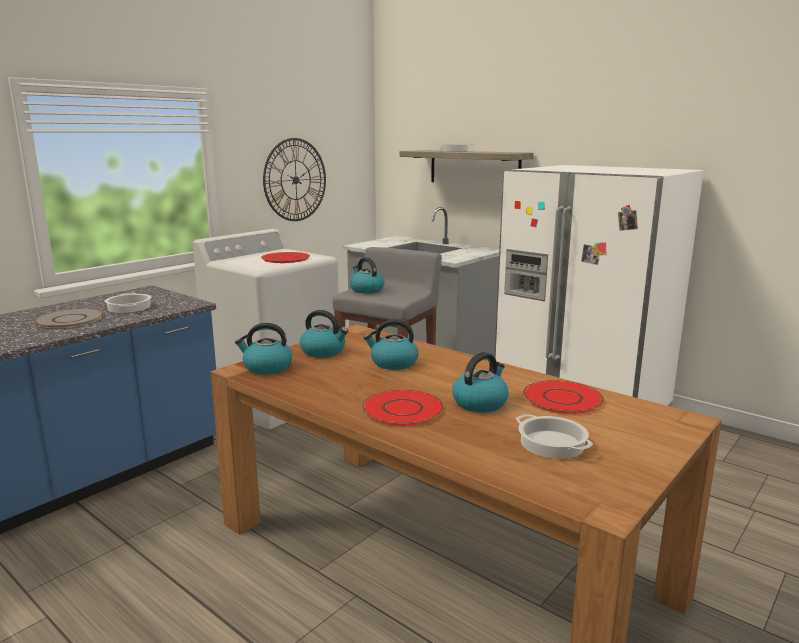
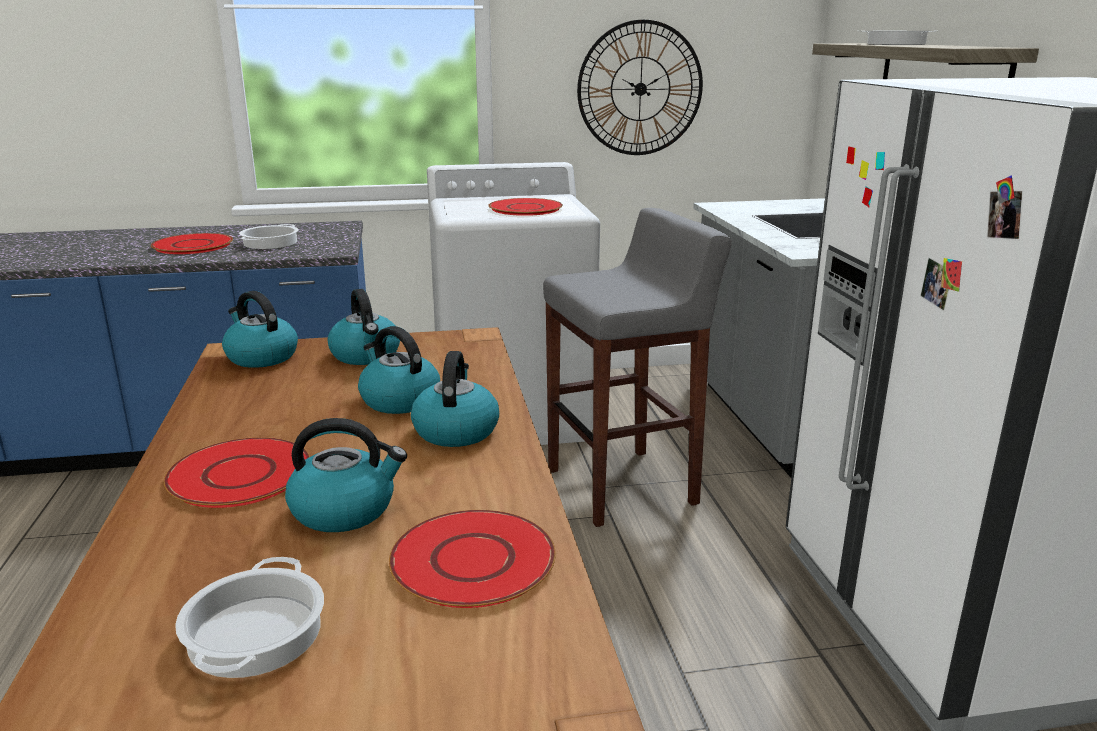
camera: 40 degrees right, 5 degrees up
grey plate [34,308,104,328] -> red plate [151,233,233,254]
kettle [350,257,385,294] -> kettle moved to [411,351,499,447]

